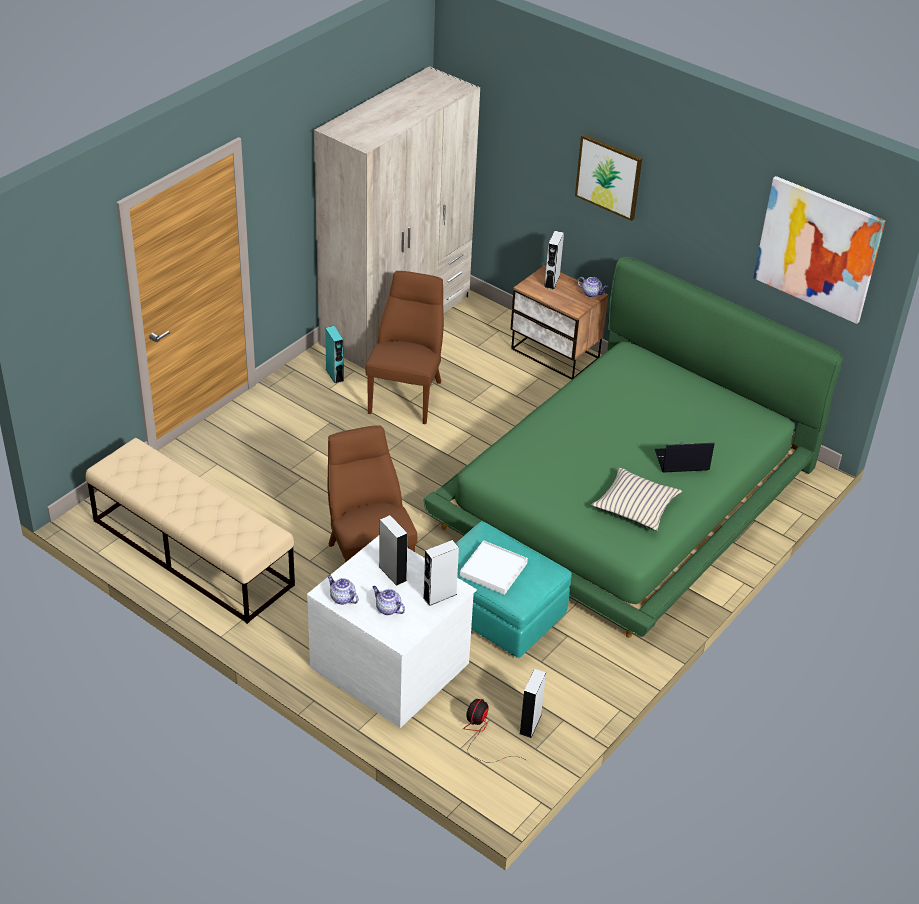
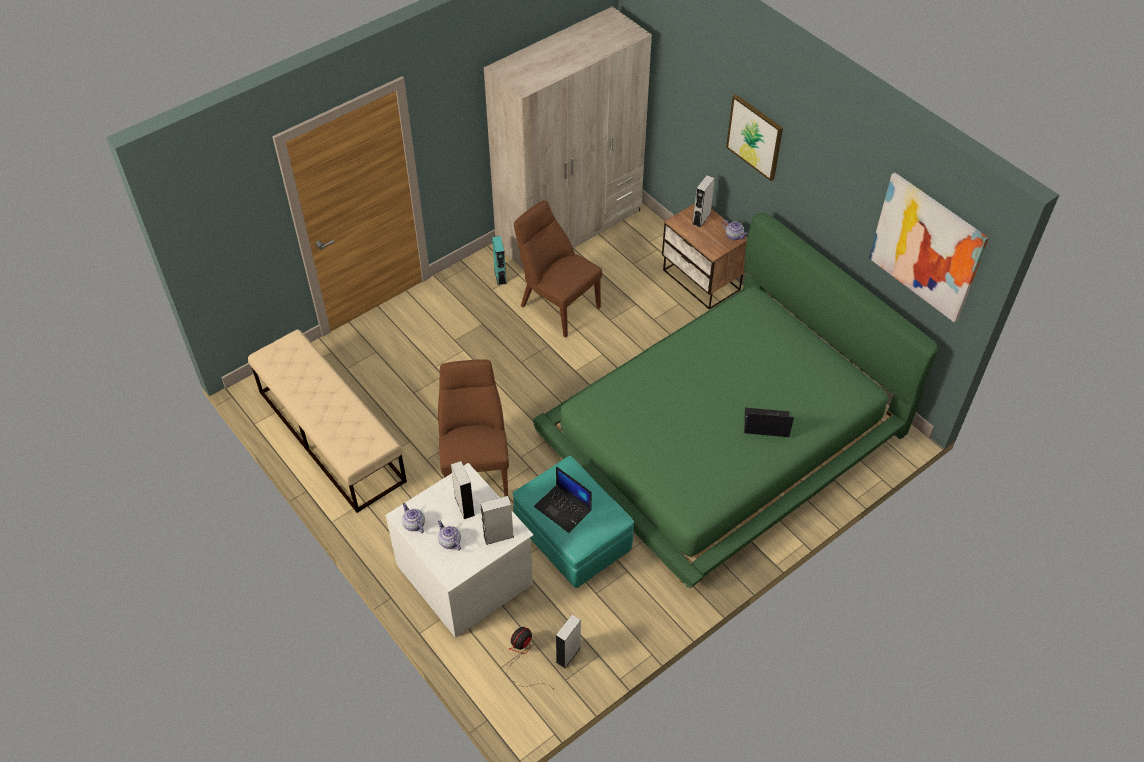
camera: 15 degrees right, 10 degrees up
brown chair [365,271,444,424] -> brown chair turned 75 degrees counterclockwise [514,200,602,337]
white tray [460,540,528,595] -> laptop [534,466,592,533]
beige pillow [591,468,682,531] -> none

